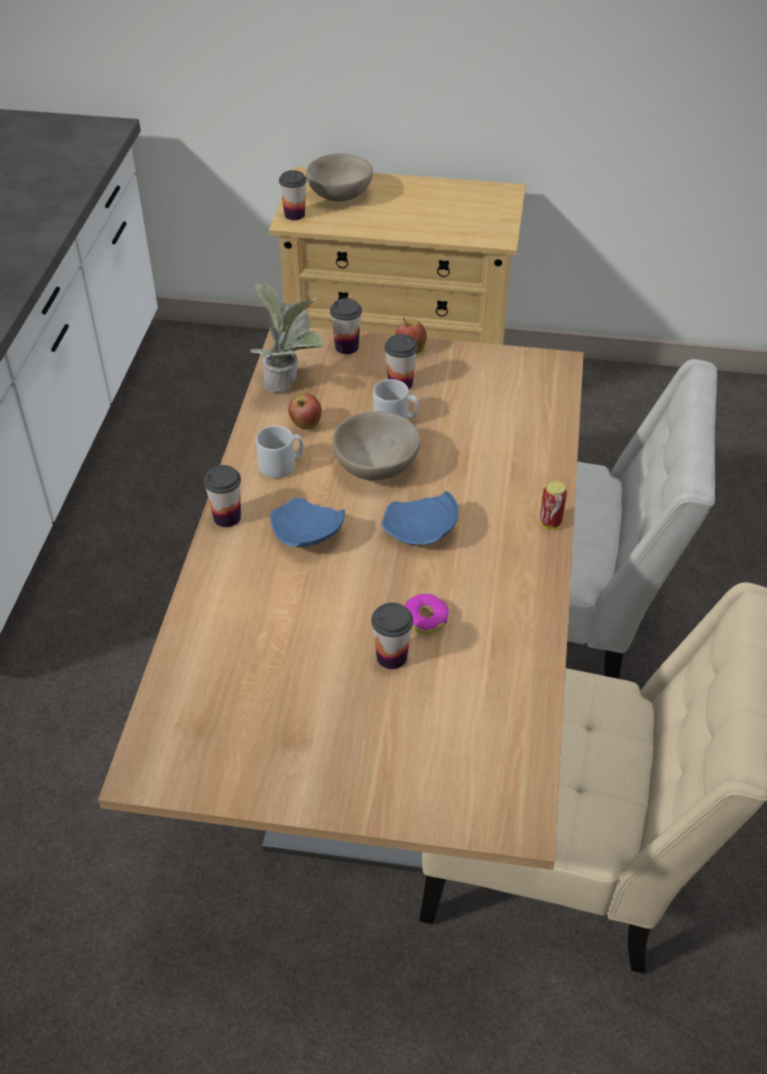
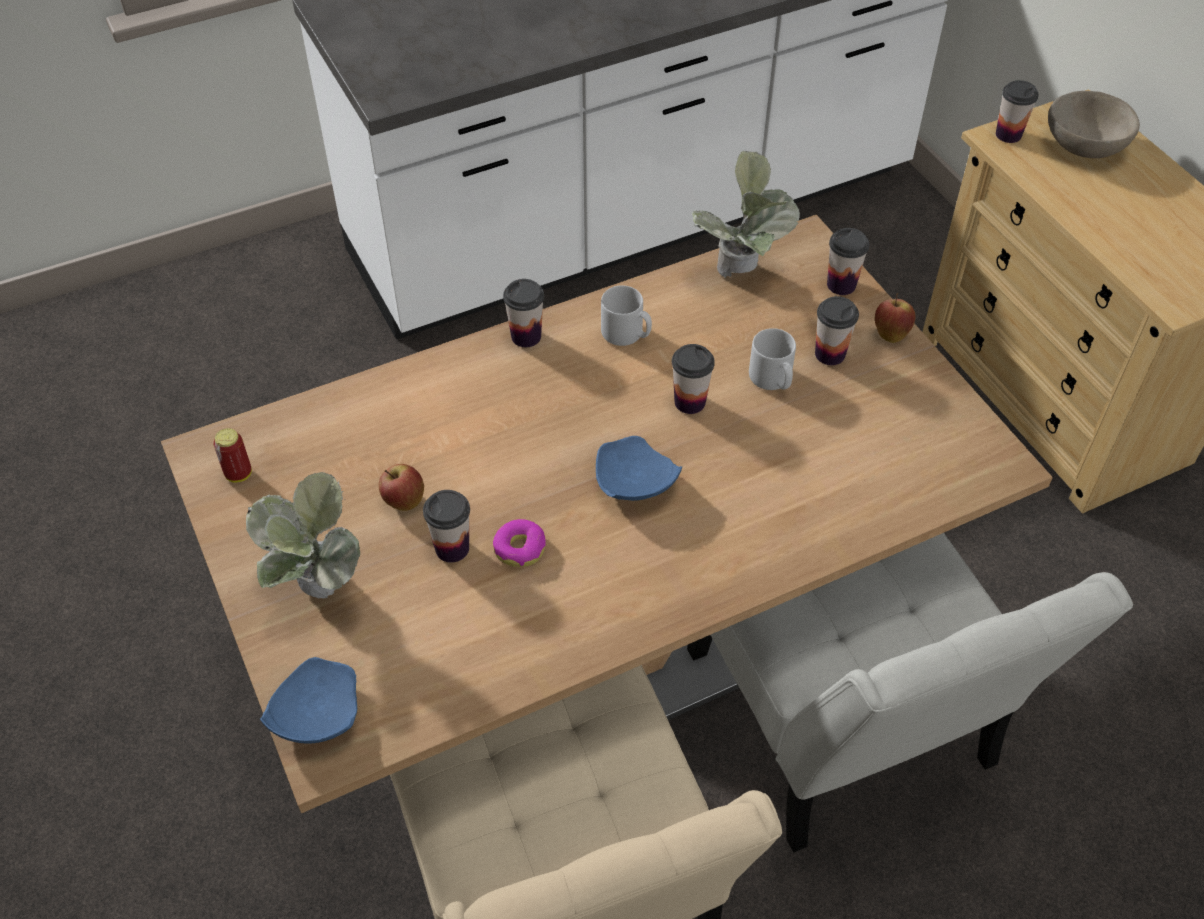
camera: 55 degrees right, 5 degrees up
blue plate [270,498,345,547] -> blue plate moved to [260,657,357,744]
apple [288,394,322,429] -> apple moved to [379,464,424,511]
beige bowl [332,411,421,480] -> cup [672,344,715,414]
can [540,481,567,529] -> can moved to [213,428,252,483]
none -> potted plant [246,472,360,598]

